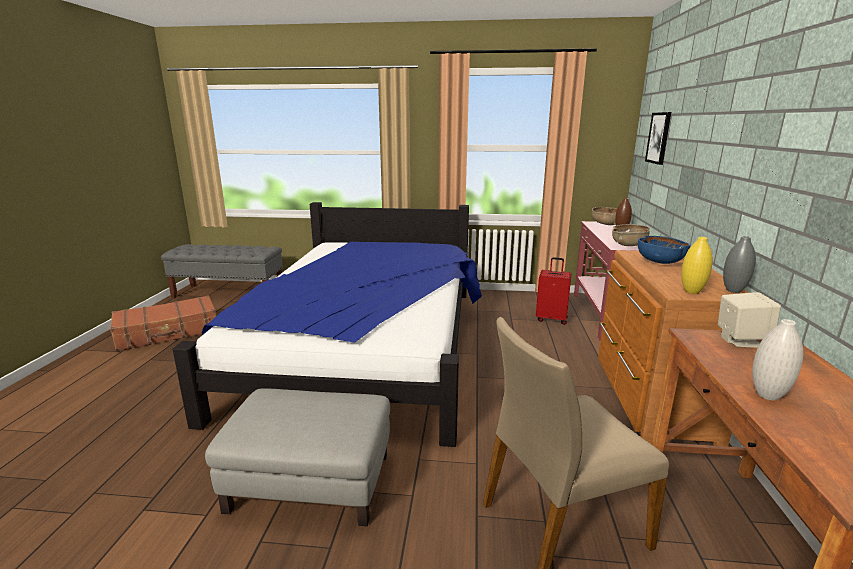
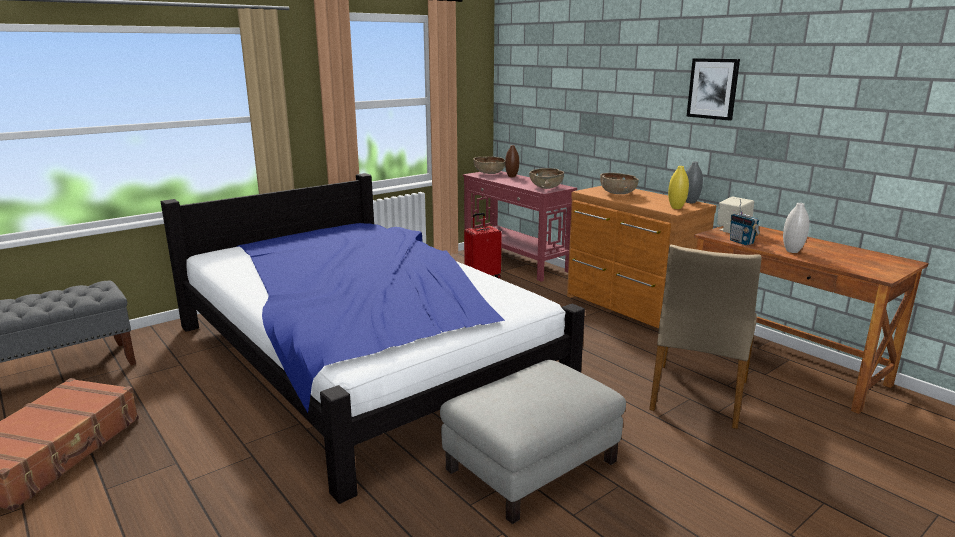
camera: 45 degrees left, 0 degrees up
blue bowl [638,236,690,264] -> brown bowl [600,173,639,194]
picture [645,112,671,165] -> picture moved to [687,58,740,121]
none -> radio [730,199,760,245]

